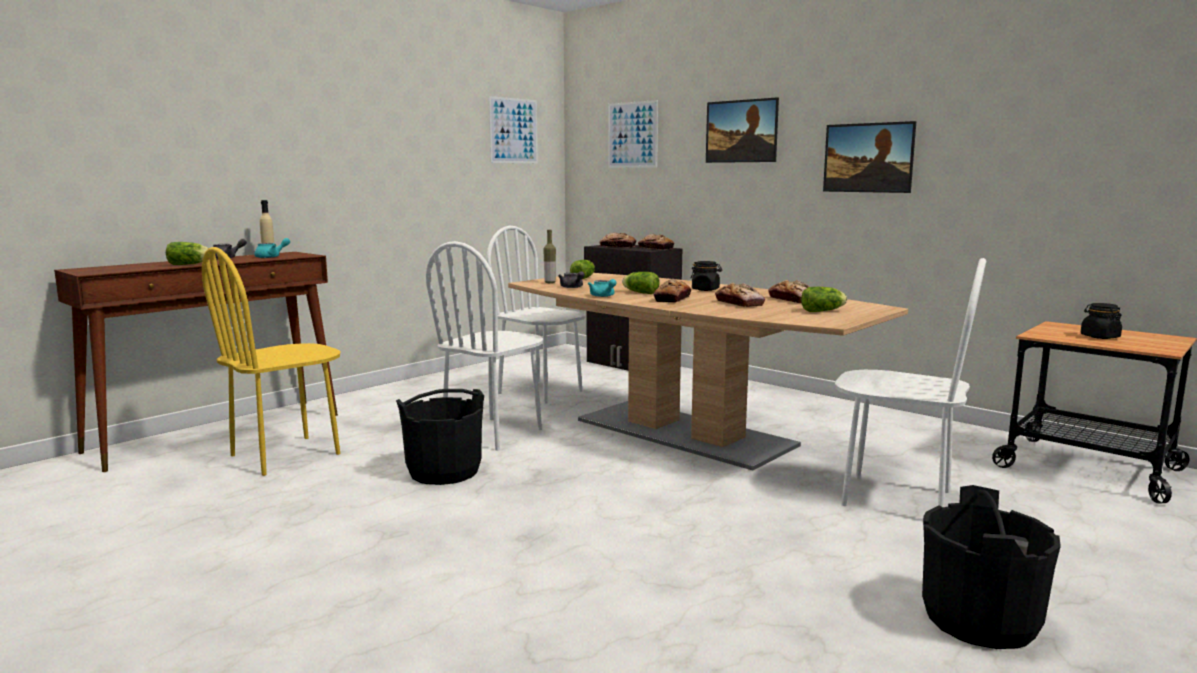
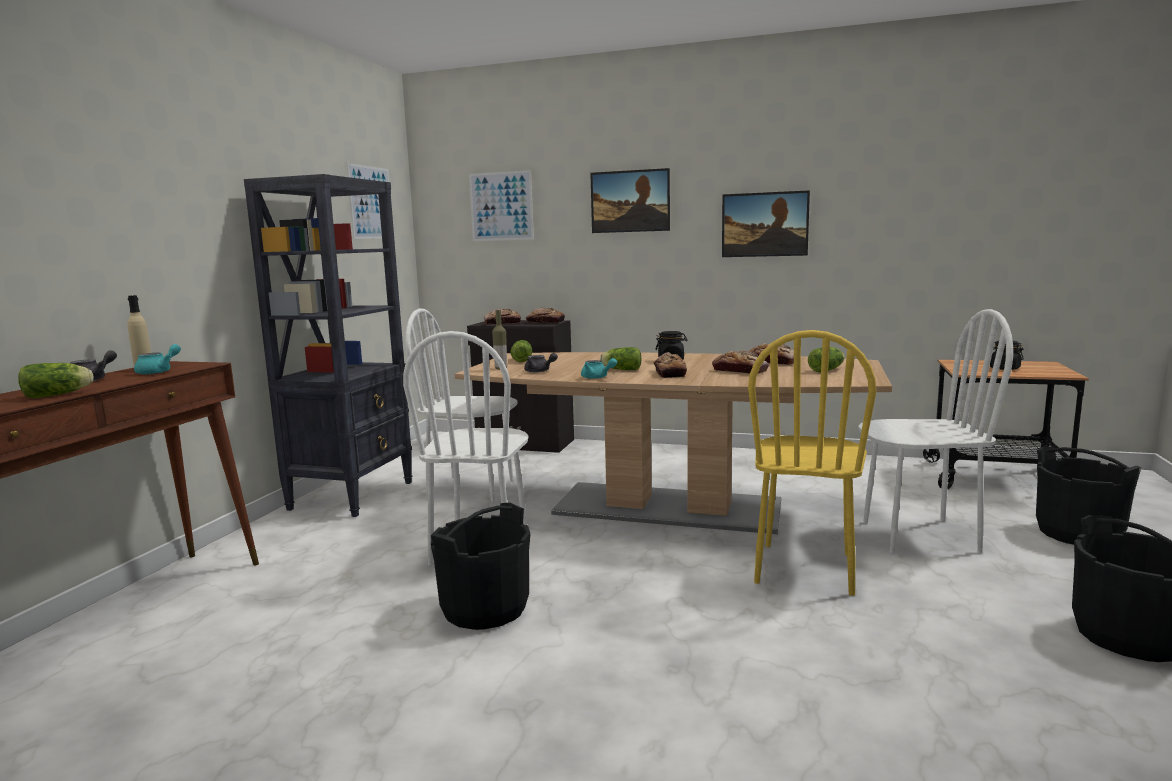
camera: 25 degrees left, 0 degrees up
yellow chair [202,247,340,476] -> yellow chair moved to [748,330,876,596]
none -> black bookcase [244,174,413,517]
none -> black bucket [1036,447,1142,545]

